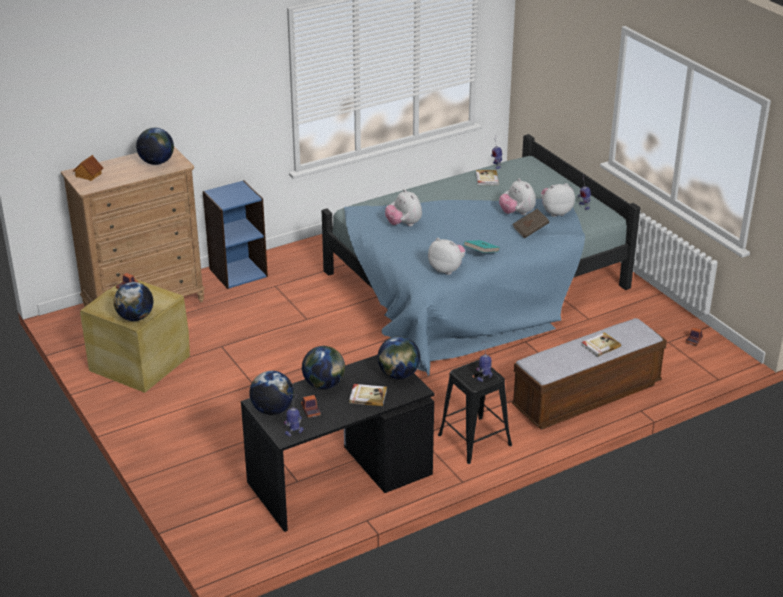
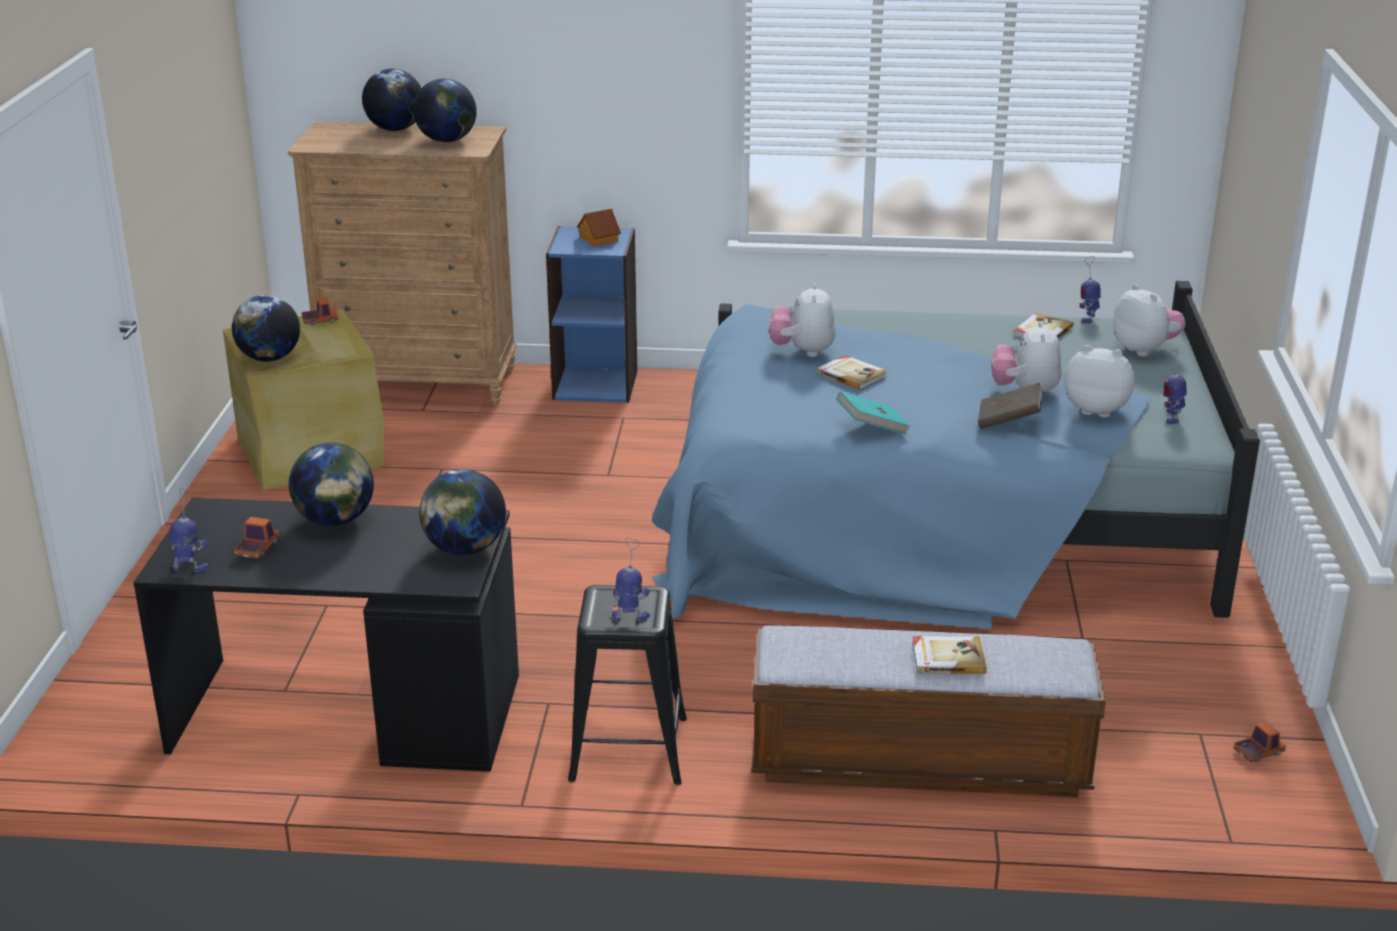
camera: 35 degrees right, 5 degrees down
toy house [73,155,103,181] -> toy house moved to [577,209,621,247]
globe [249,371,294,415] -> globe moved to [362,68,421,131]
book [349,384,387,406] -> book moved to [817,355,887,390]
plush toy [428,238,465,275] -> plush toy moved to [1113,284,1186,357]

